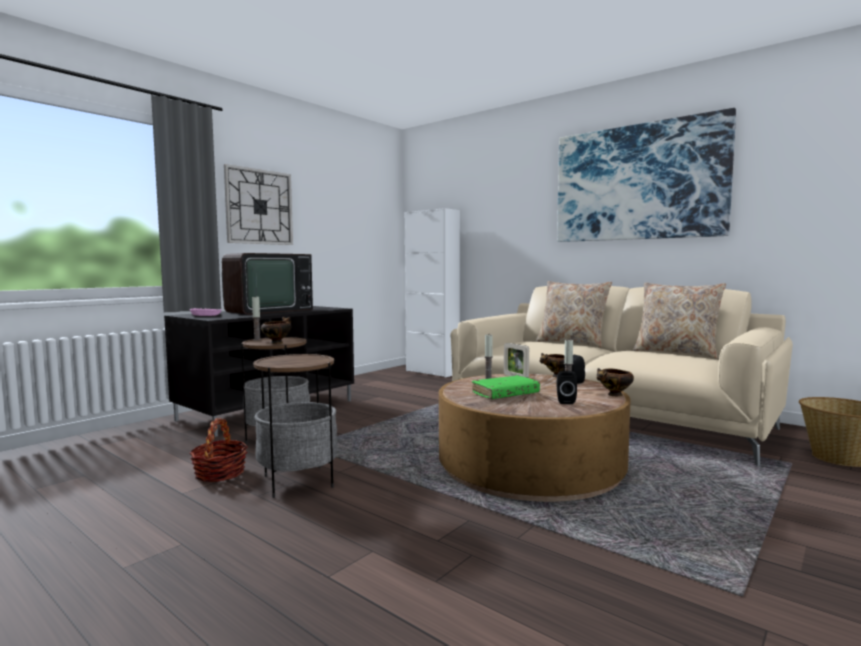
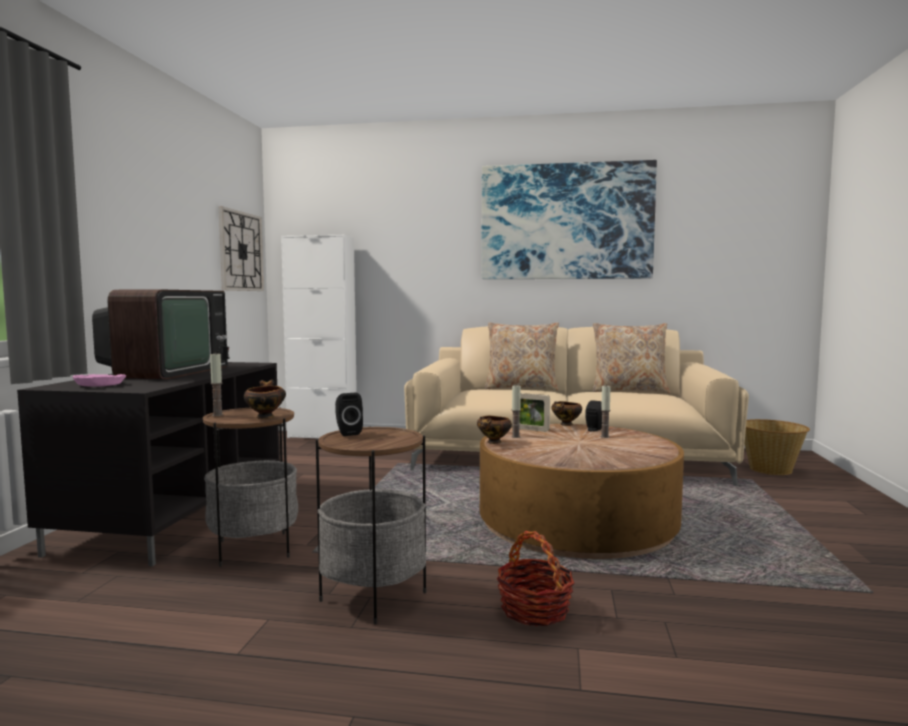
camera: 30 degrees left, 0 degrees up
basket [189,418,248,482] -> basket moved to [497,531,574,626]
wall clock [224,164,293,245] -> wall clock moved to [219,206,264,291]
green book [472,375,540,399] -> none
black speaker [557,371,577,404] -> black speaker moved to [335,393,363,436]
bowl [597,368,634,396] -> bowl moved to [477,416,512,444]

